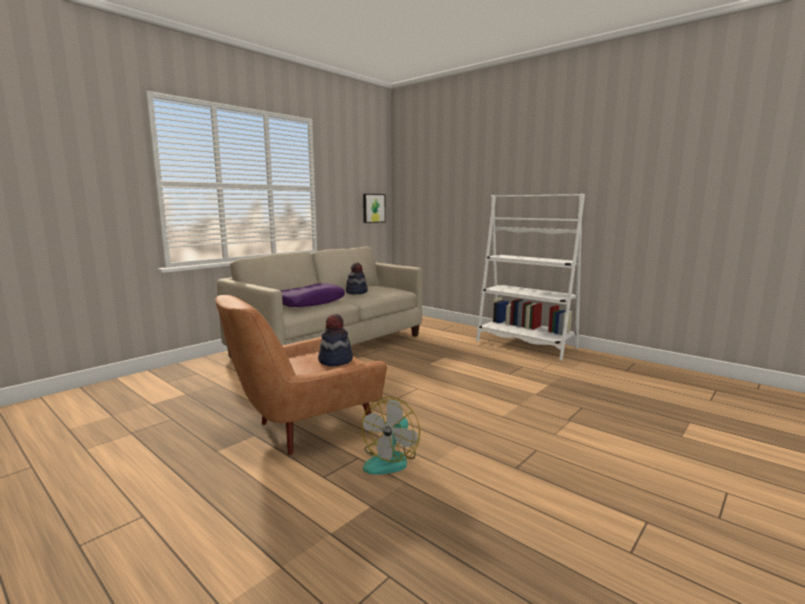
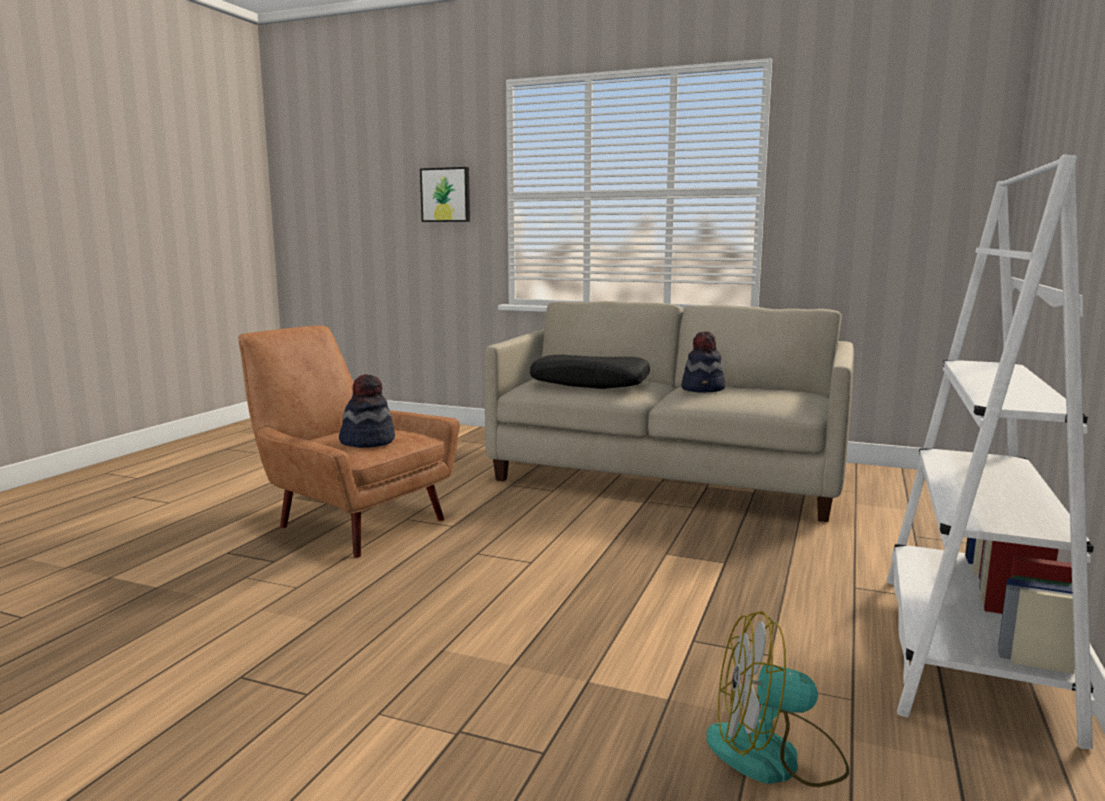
camera: 70 degrees right, 0 degrees up
purple pillow [281,283,345,307] -> black pillow [530,355,650,389]
fan [362,397,420,474] -> fan moved to [706,611,849,787]
picture [363,194,386,223] -> picture moved to [420,167,470,222]

